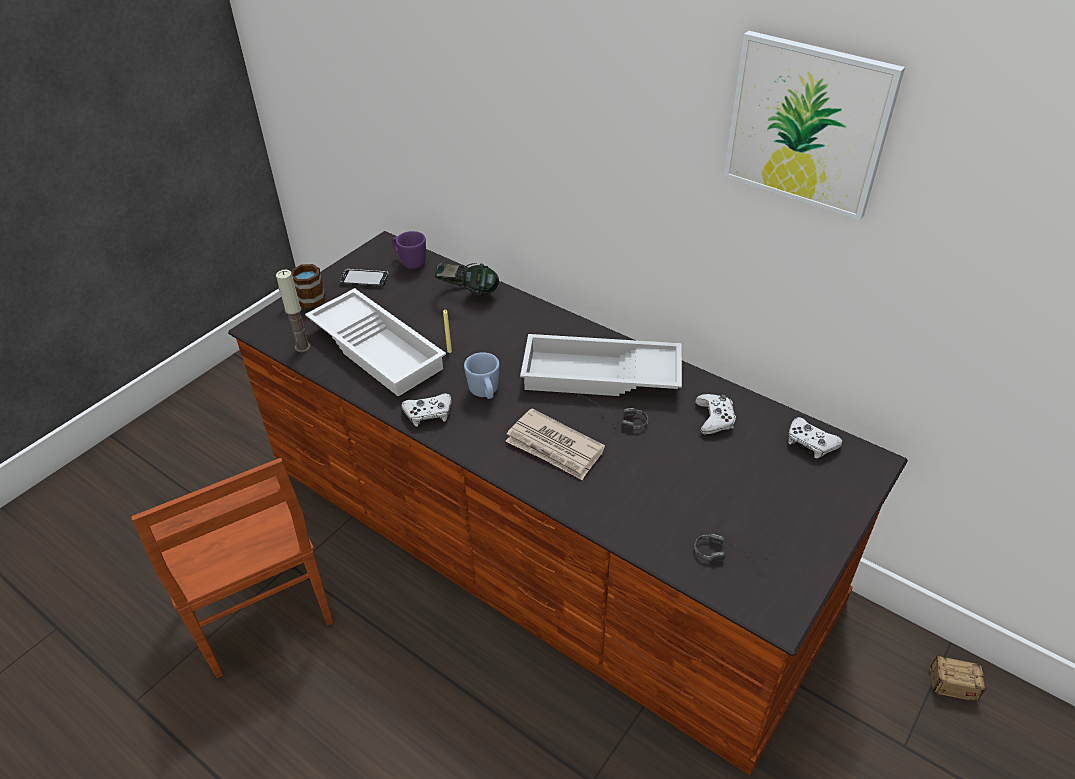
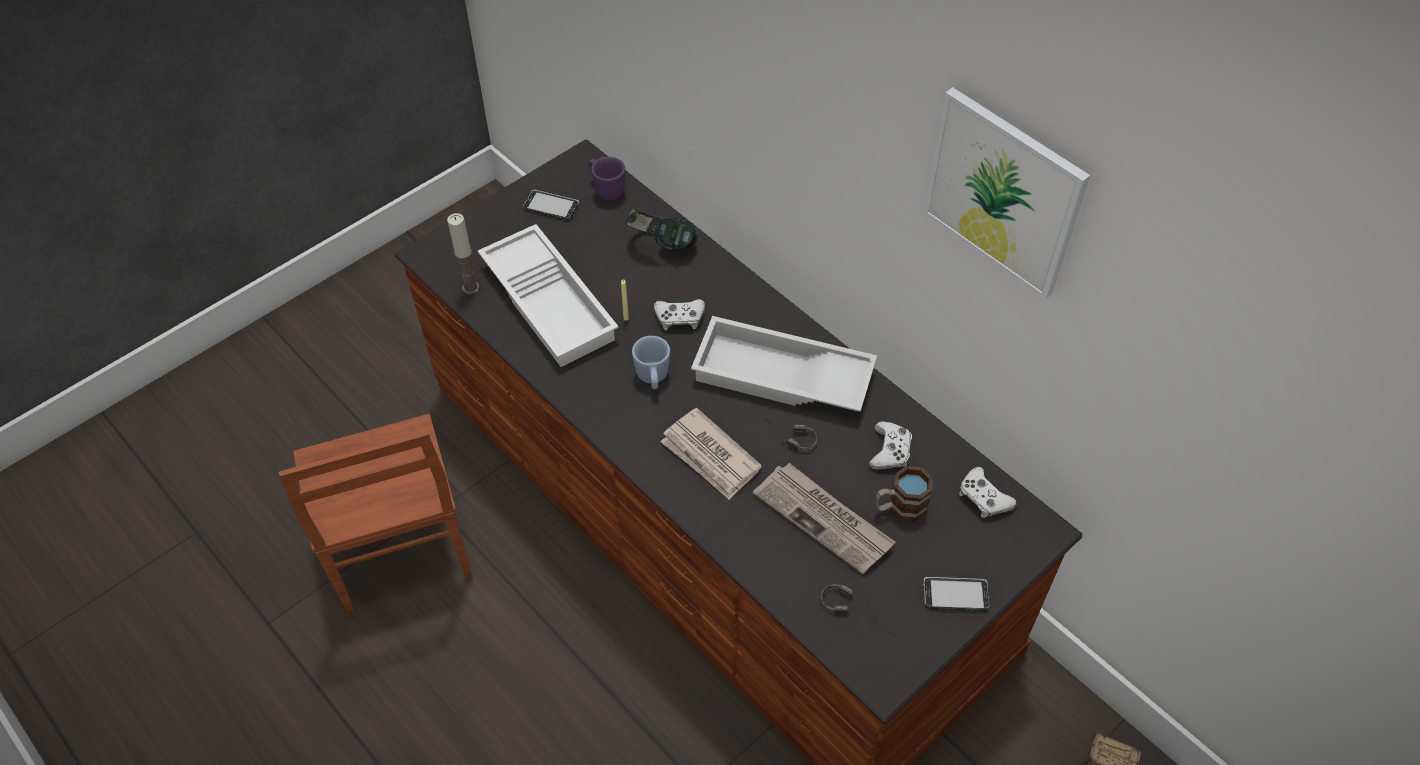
camera: 10 degrees right, 10 degrees up
mug [278,264,326,308] -> mug moved to [875,466,932,522]
white game controller [402,393,451,427] -> white game controller moved to [654,299,705,331]
none -> newspaper [753,463,895,575]
none -> phone [923,577,990,611]

